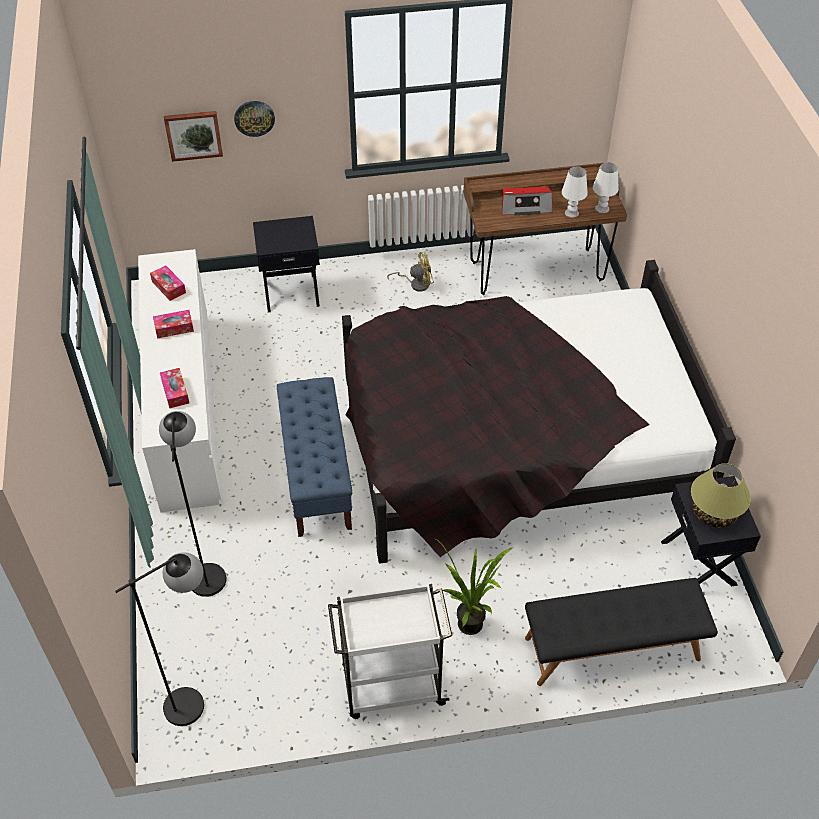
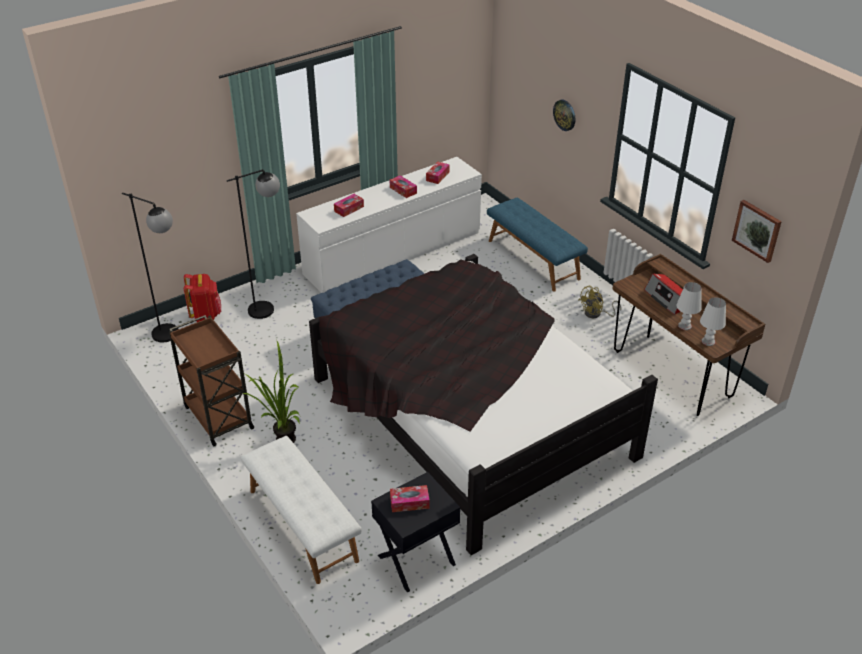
camera: 65 degrees right, 10 degrees down
picture [164,111,223,162] -> picture moved to [732,200,782,263]
black nightstand [253,216,320,312] -> blue bench [487,198,588,292]
white cart [328,584,452,719] -> brown cart [169,315,254,446]
yellow fan [387,252,434,292] -> yellow fan turned 90 degrees clockwise [578,286,621,318]
black bench [525,578,718,686] -> white bench [241,436,362,584]
table lamp [691,463,751,528] -> tissue box [390,485,430,512]
none -> red backpack [184,274,221,322]

